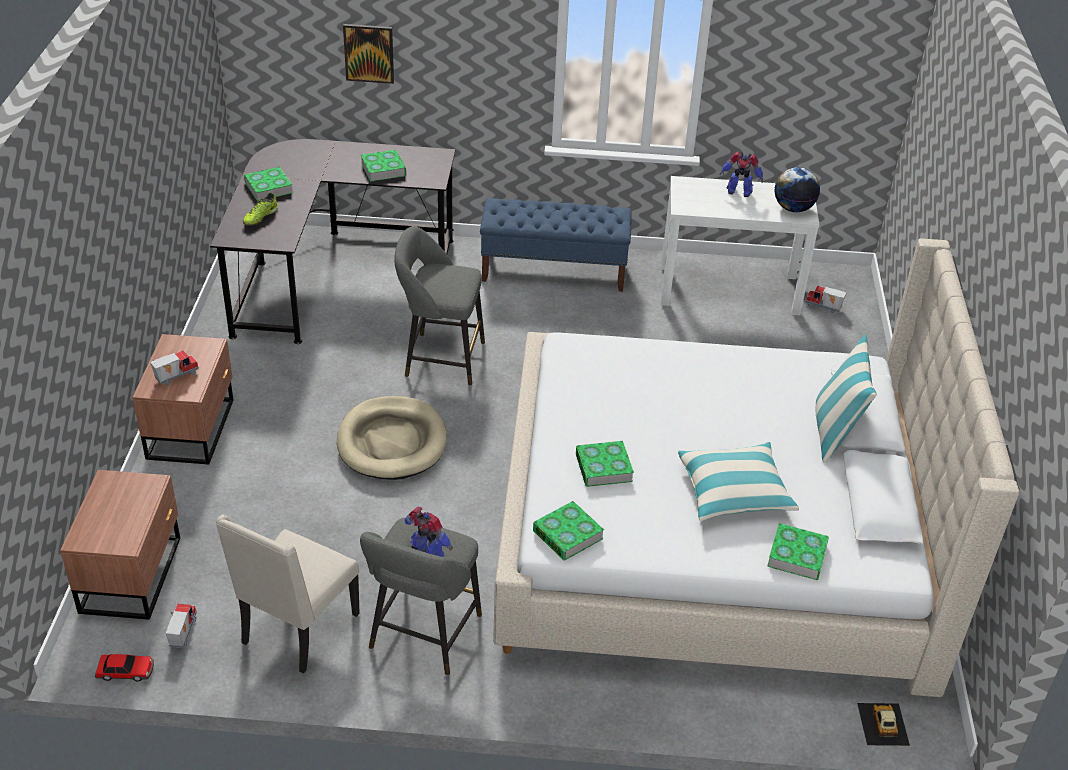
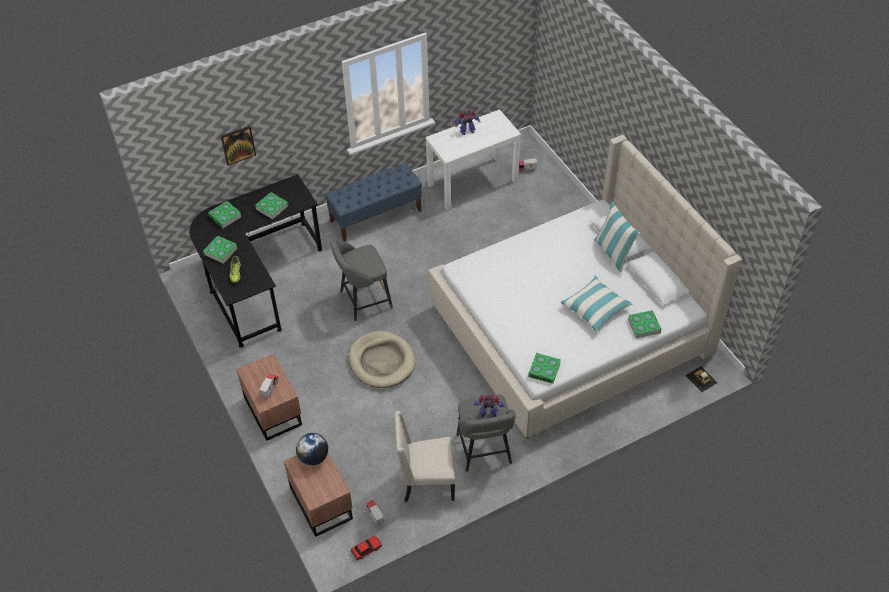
camera: 30 degrees left, 10 degrees up
beige chair [216,514,360,674] -> beige chair turned 90 degrees clockwise [395,411,456,502]
book [576,441,634,487] -> book moved to [208,201,242,229]
globe [775,167,820,212] -> globe moved to [296,433,328,465]

